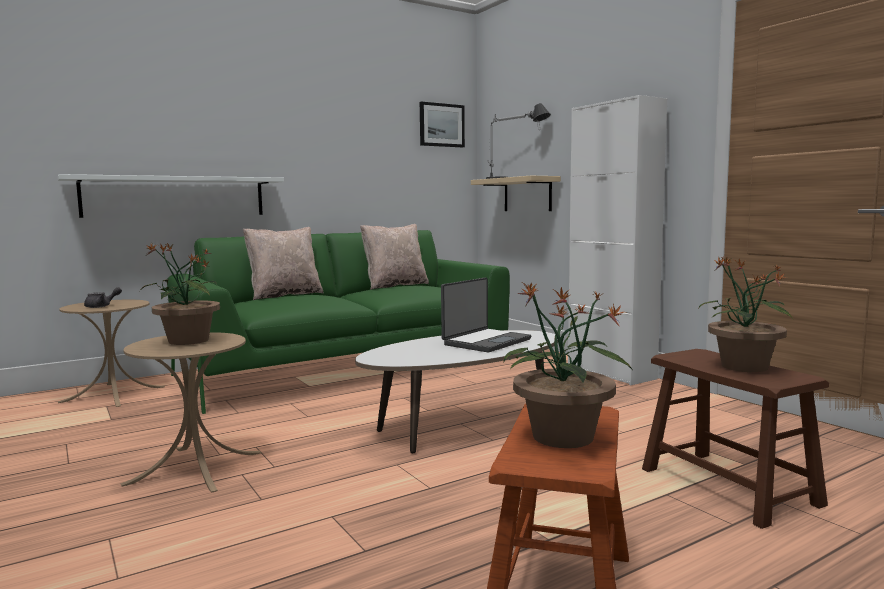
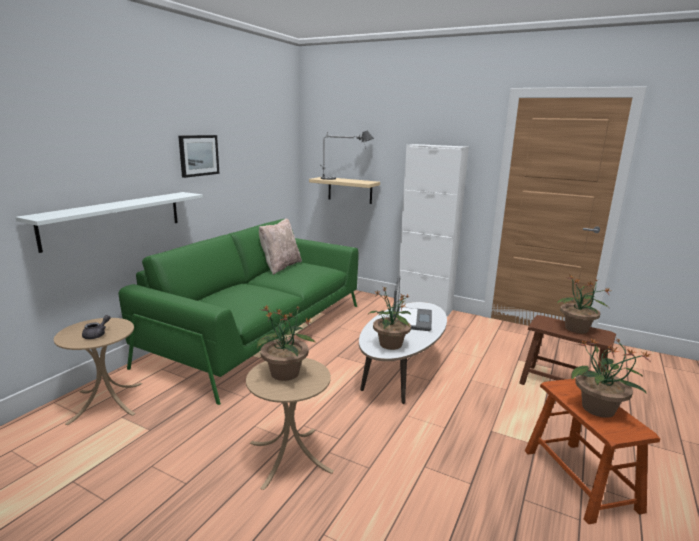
camera: 30 degrees left, 10 degrees up
beige pillow [243,227,323,300] -> none
picture [420,102,465,147] -> picture moved to [178,135,219,178]
none -> potted plant [368,286,411,350]

